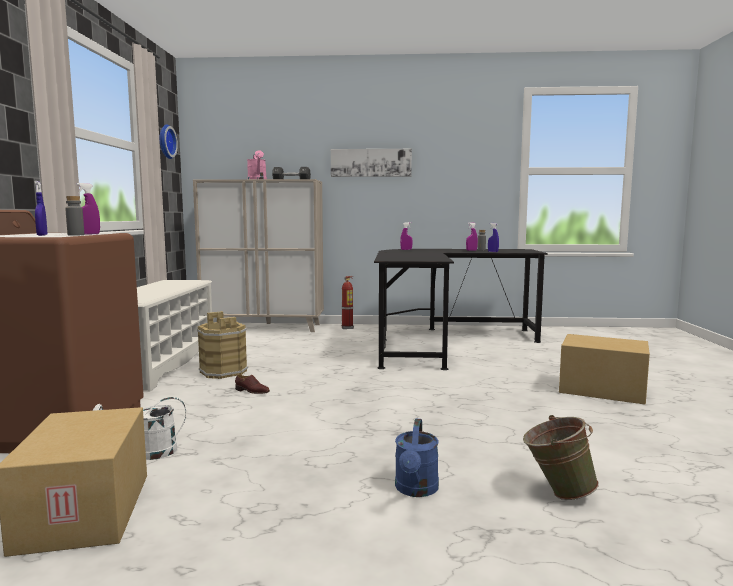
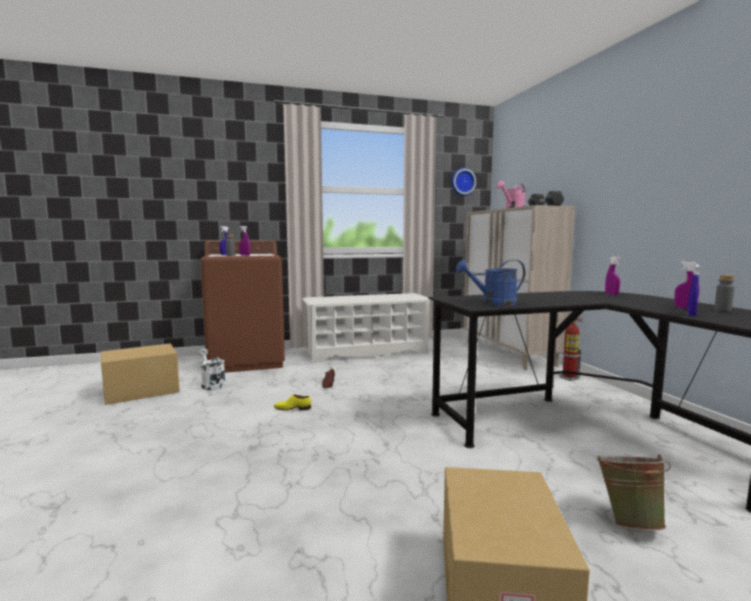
camera: 70 degrees right, 0 degrees up
brown bucket [197,311,248,379] -> none
picture [331,149,412,177] -> none
blue watering can [395,419,439,497] -> blue watering can moved to [456,259,525,306]
green bucket [523,415,599,500] -> green bucket moved to [597,455,671,531]
none -> yellow shoe [274,394,311,411]

